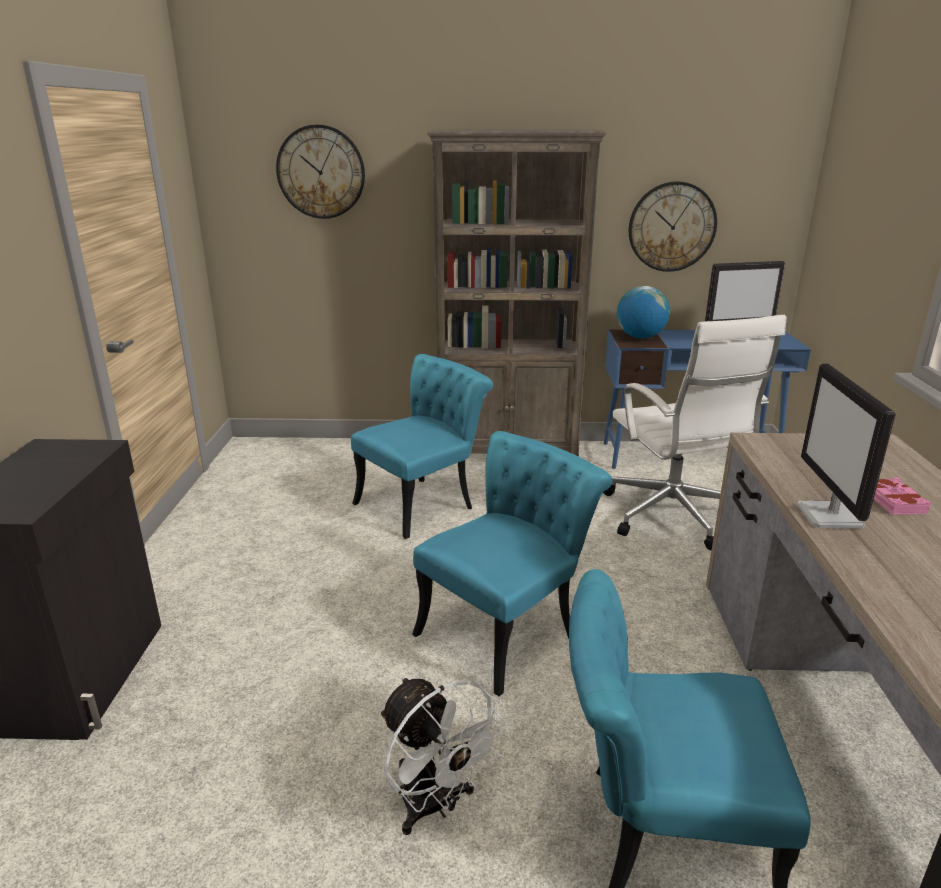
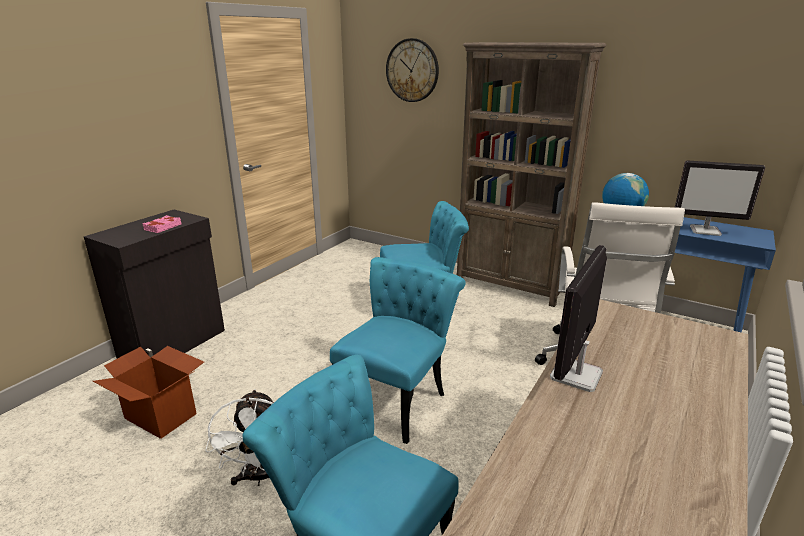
camera: 30 degrees right, 0 degrees up
turquoise chair [412,431,613,696] -> turquoise chair turned 45 degrees counterclockwise [330,257,466,444]
wall clock [629,181,717,272] -> none
pink book [874,477,931,515] -> pink book moved to [142,215,181,233]
none -> cardboard box [93,346,204,439]

